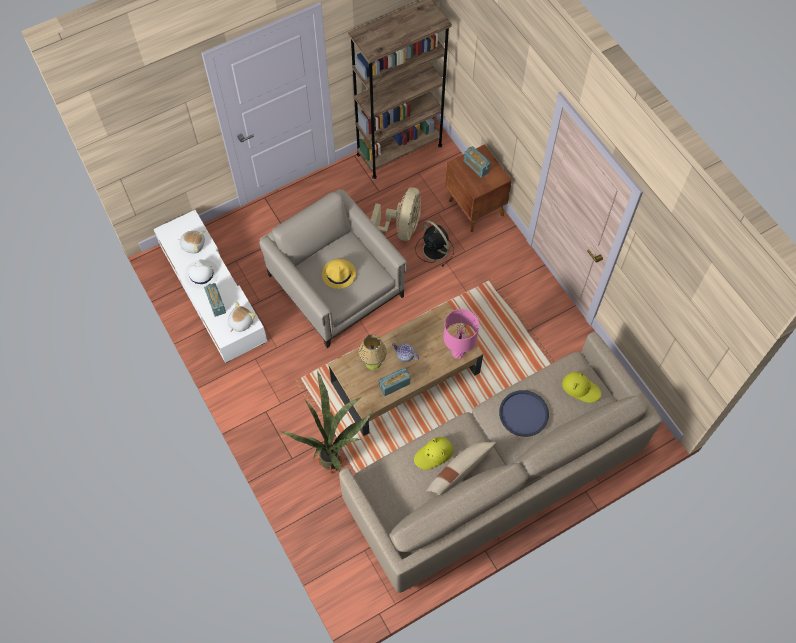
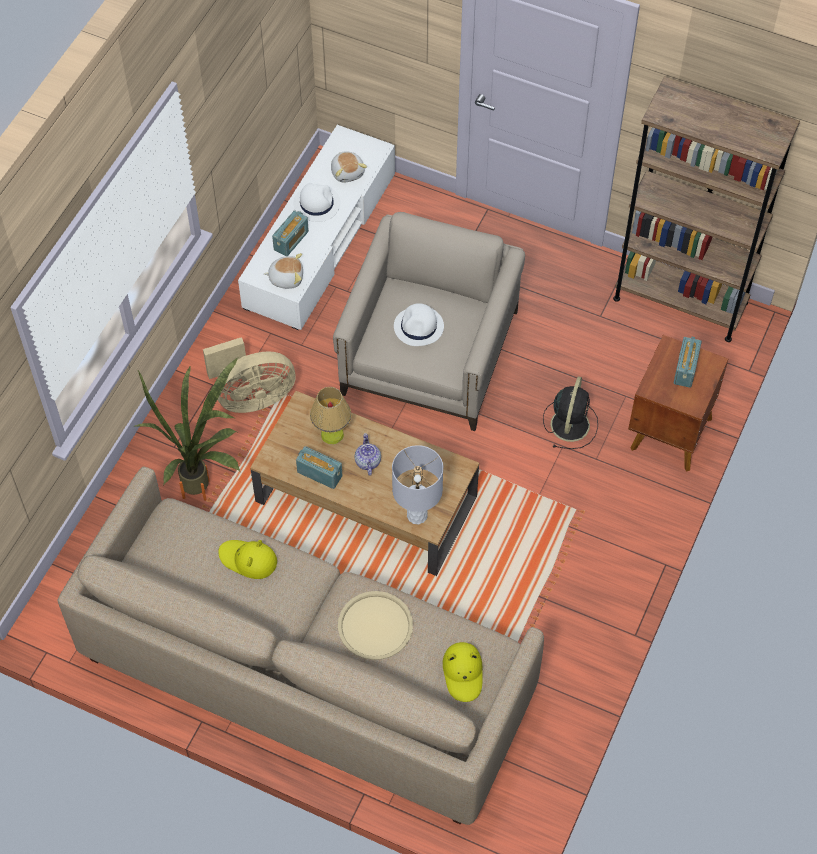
camera: 55 degrees right, 5 degrees down
yellow hat [322,259,356,289] -> white hat [394,303,444,346]
beige fan [371,187,421,241] -> beige fan moved to [203,337,296,413]
beige pillow [426,441,496,495] -> none
pink table lamp [444,309,479,359] -> grey table lamp [392,445,443,524]
blue tray [499,390,549,437] -> beige tray [338,591,413,660]

